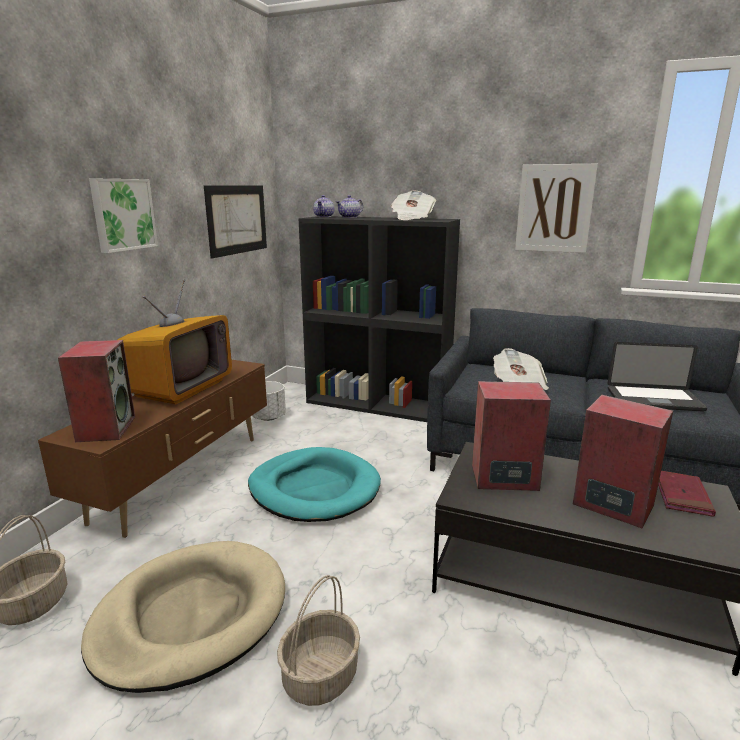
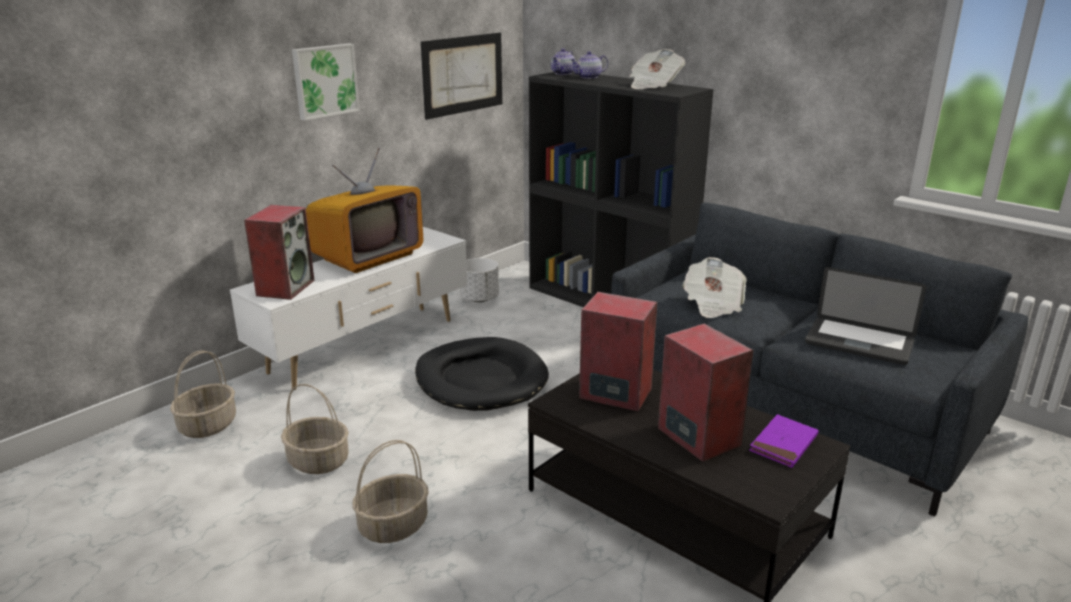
camera: 20 degrees right, 5 degrees up
brown tv stand [38,360,267,538] -> white tv stand [230,227,467,390]
beige dog bed [81,541,285,693] -> basket [281,384,349,474]
turquoise dog bed [248,447,381,522] -> black dog bed [415,337,549,411]
picture [515,164,598,253] -> none
red book [658,471,716,517] -> purple book [749,414,818,468]

